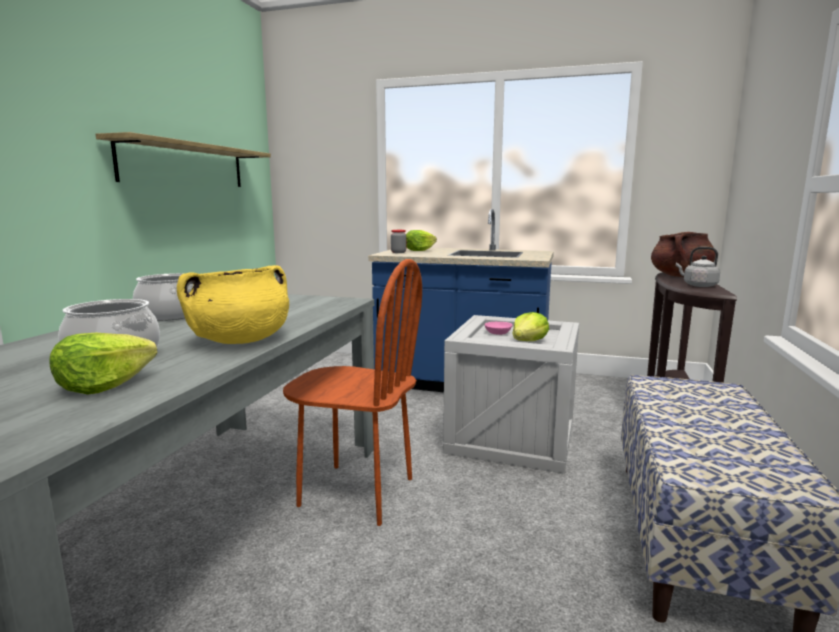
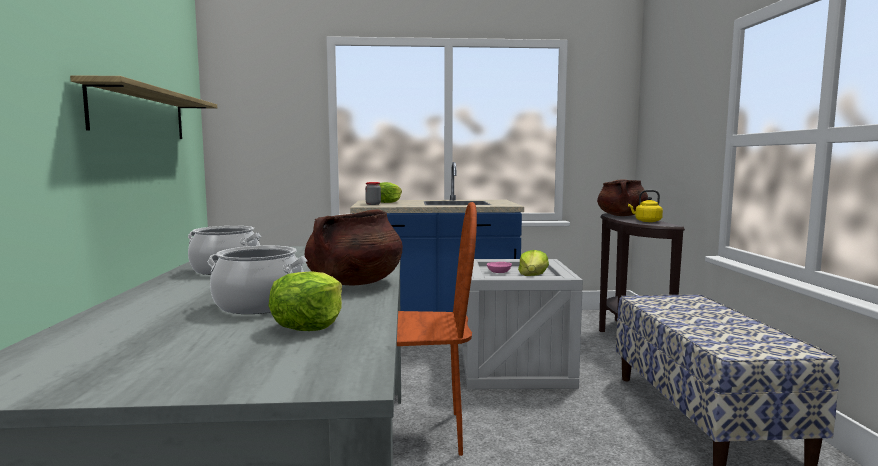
camera: 20 degrees left, 5 degrees down
yellow cooking pot [177,265,289,344] -> brown cooking pot [305,209,403,285]
grey kettle [676,247,720,287] -> yellow kettle [628,190,663,222]

